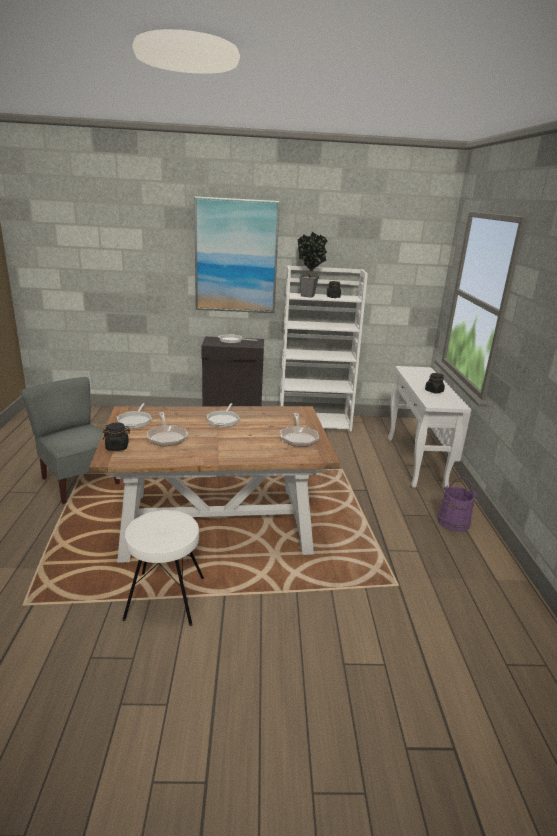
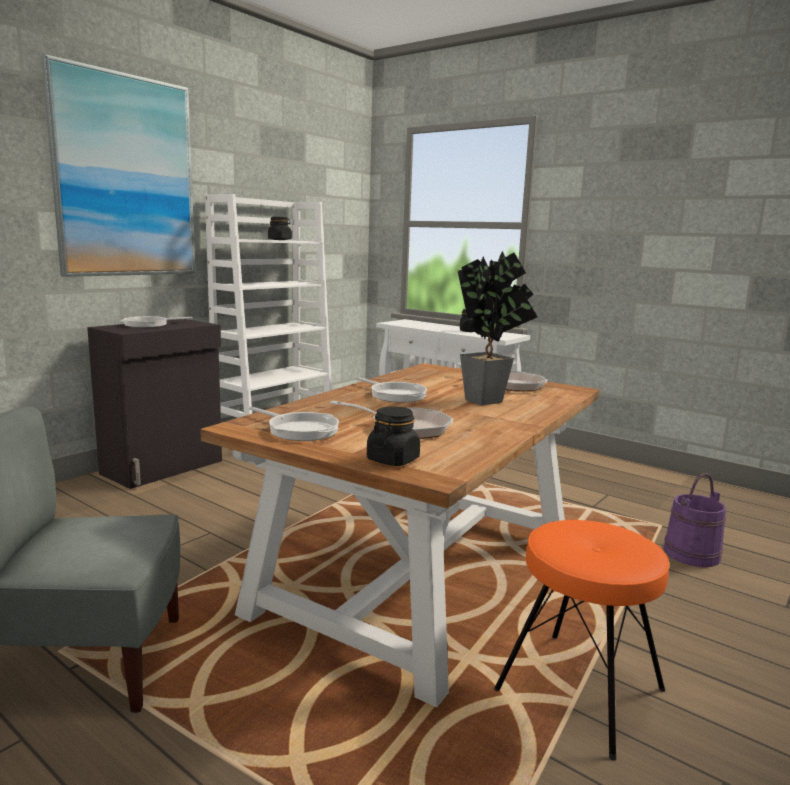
camera: 50 degrees left, 10 degrees down
white stool [122,510,204,626] -> orange stool [494,520,669,761]
potted plant [298,232,328,298] -> potted plant moved to [458,251,537,406]
purple bucket [437,477,478,532] -> purple bucket moved to [664,473,726,567]

